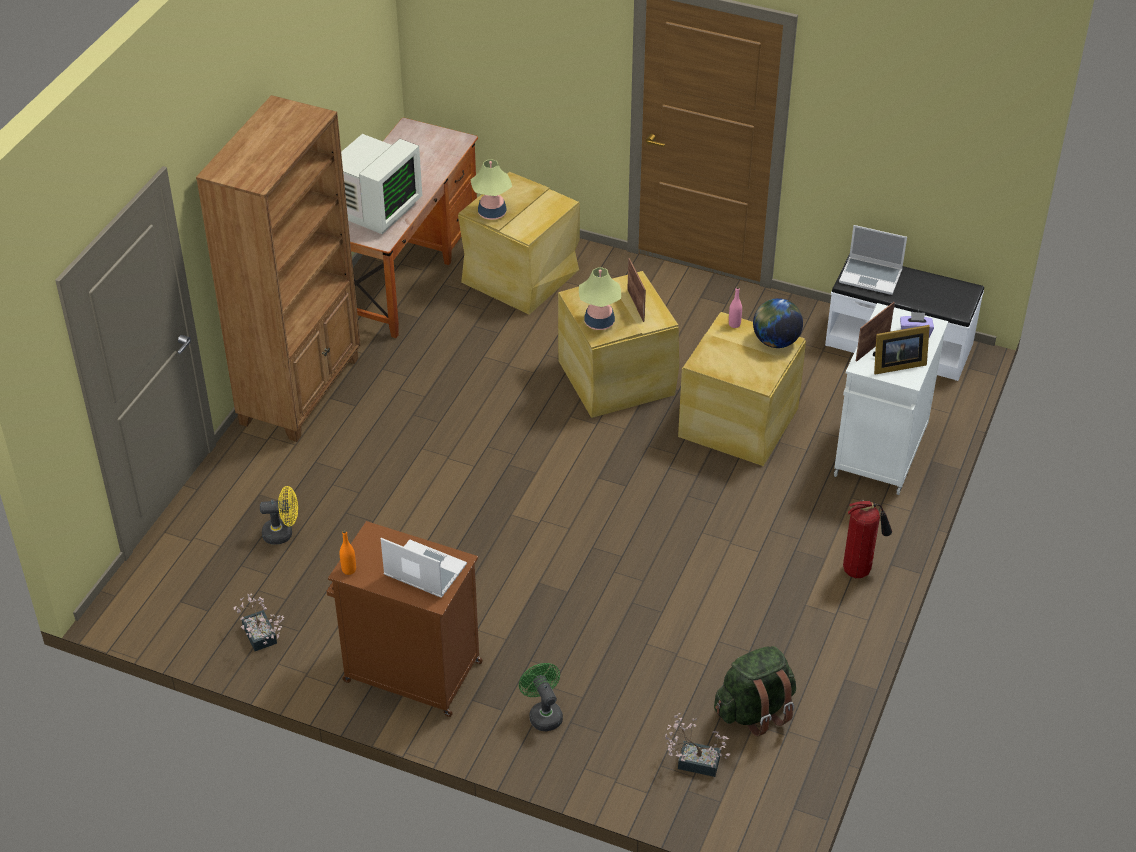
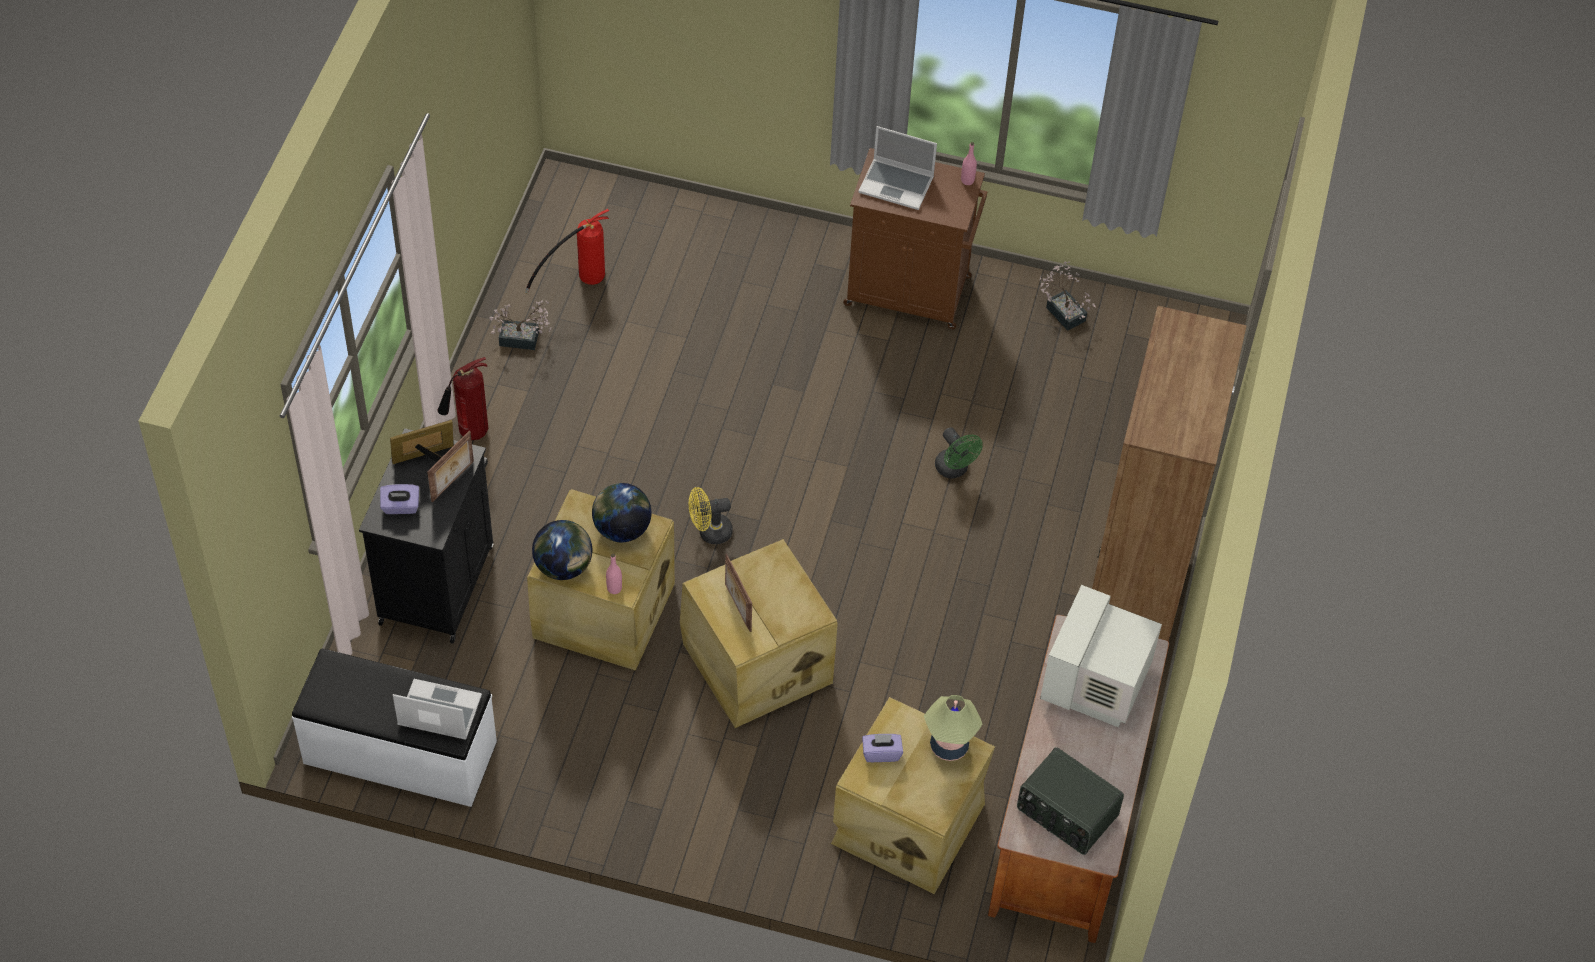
camera: 170 degrees right, 10 degrees up
yellow fan [260,486,298,544] -> yellow fan moved to [689,487,733,544]
orange bottle [340,530,356,575] -> pink bottle [961,142,977,185]
green fan [519,663,563,731] -> green fan moved to [935,428,983,478]
table lamp [579,267,621,330] -> none
potted plant [665,713,730,777] -> potted plant moved to [489,300,551,350]
green backpack [714,646,796,737] -> fire extinguisher [525,209,609,294]
white cabinet [834,303,948,495] -> black cabinet [359,428,494,644]
none -> globe [592,483,652,542]
none -> purple tissue box [862,734,903,762]
none -> radio [1017,747,1124,855]

